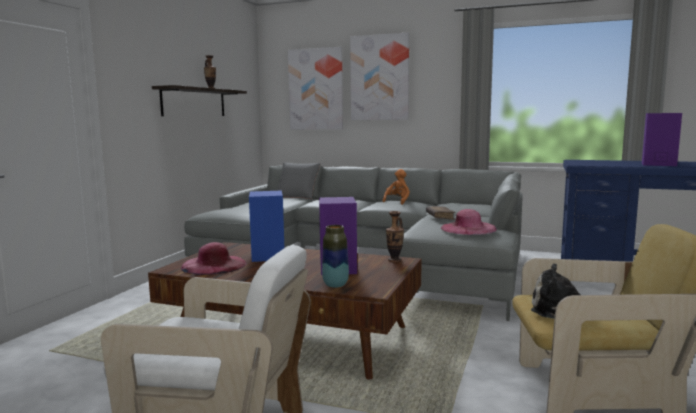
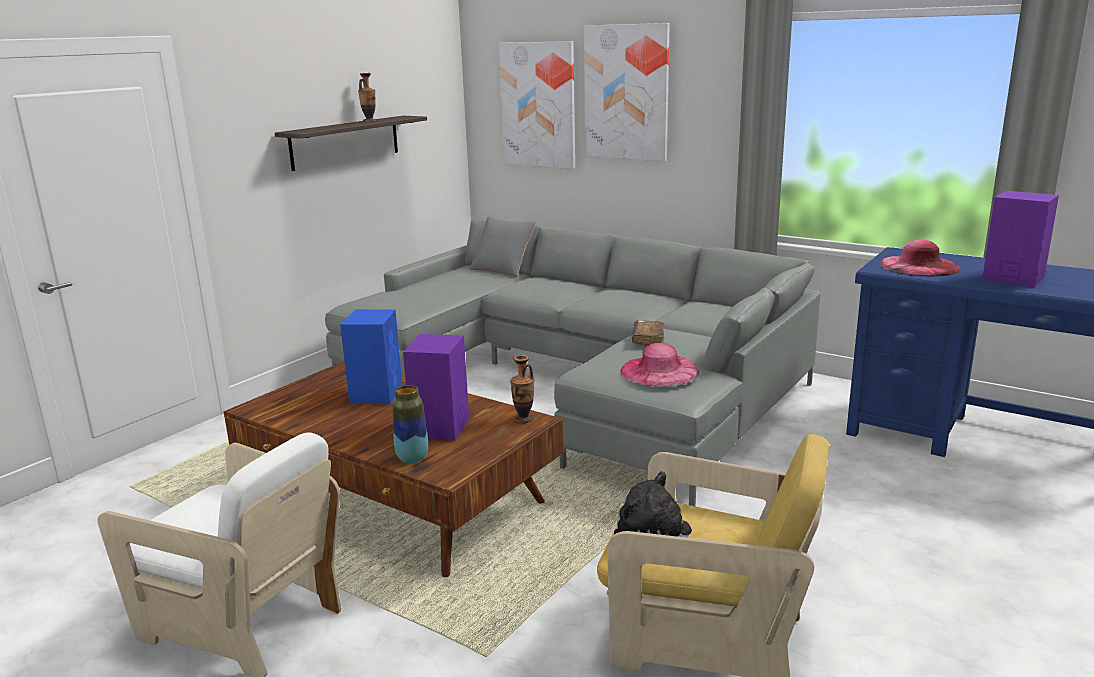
camera: 15 degrees right, 10 degrees up
pink hat [181,242,247,275] -> pink hat moved to [880,240,960,276]
orange plush toy [383,169,410,205] -> none

